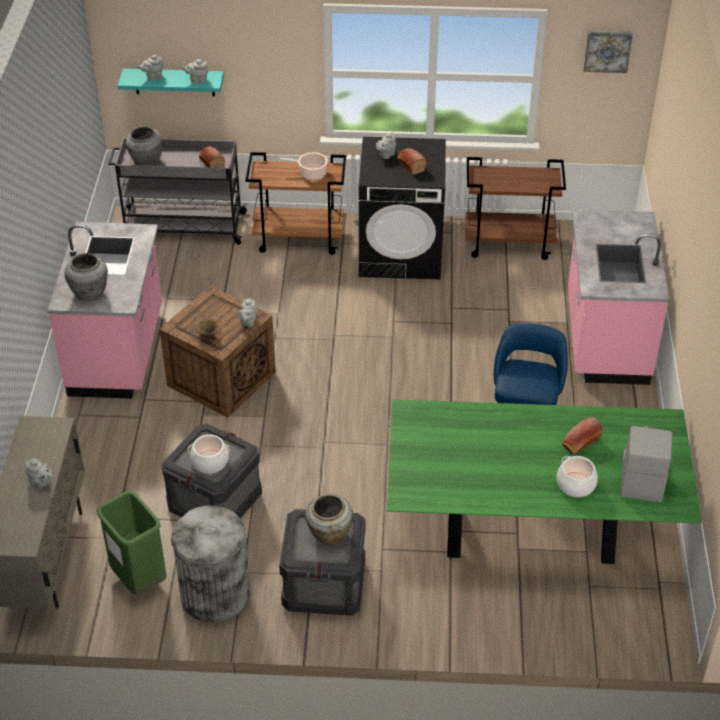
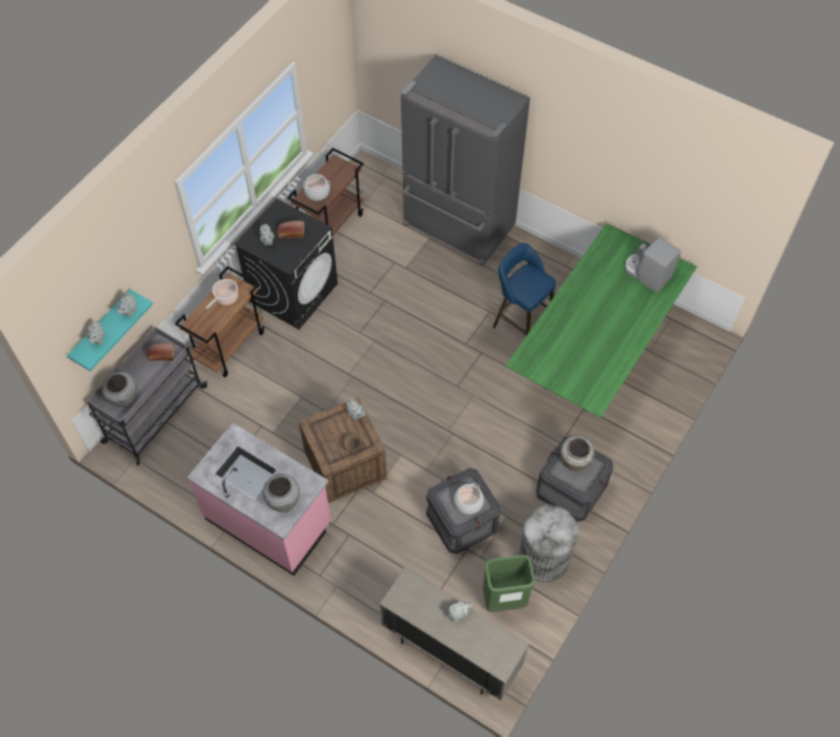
camera: 60 degrees left, 15 degrees up
cooking pot [556,456,598,497] -> cooking pot moved to [302,174,330,201]
bread [562,416,603,454] -> none
pink counter [568,209,669,385] -> grey fridge [401,55,530,266]
picture [583,31,633,73] -> none

